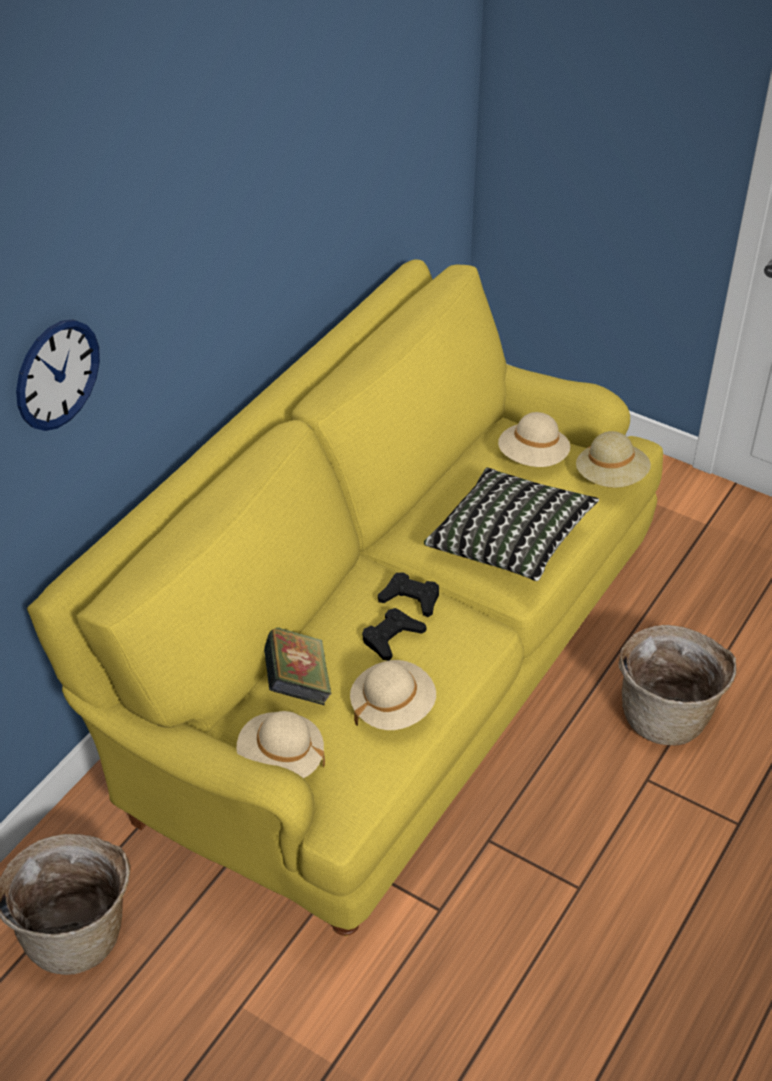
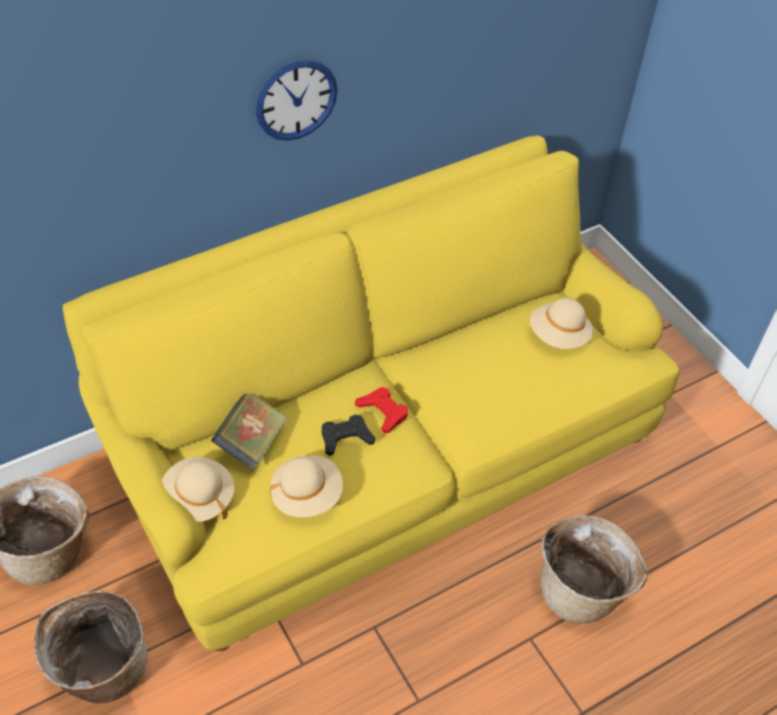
camera: 25 degrees right, 5 degrees up
wall clock [16,319,100,431] -> wall clock moved to [256,60,337,141]
black game controller [378,573,439,617] -> red game controller [355,387,408,433]
pillow [424,467,599,581] -> none
beige hat [576,431,651,488] -> none
none -> basket [34,591,148,703]

